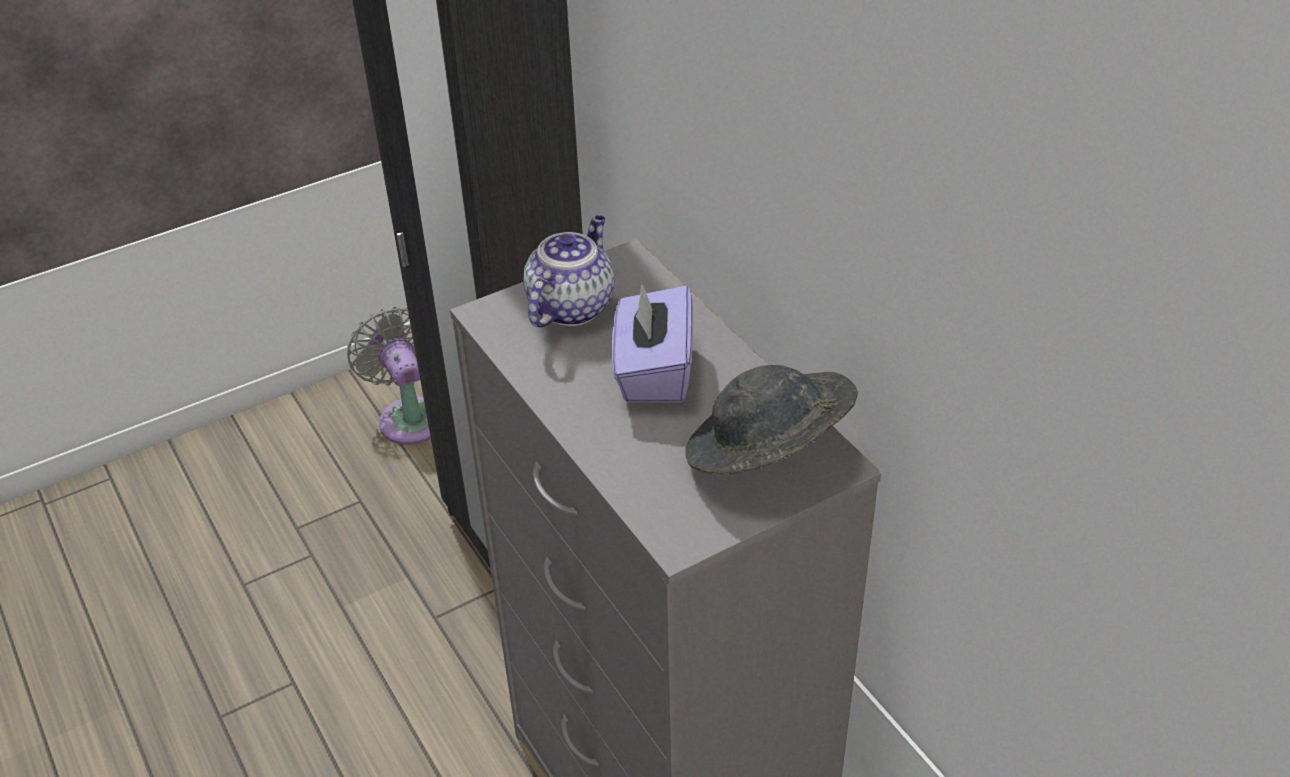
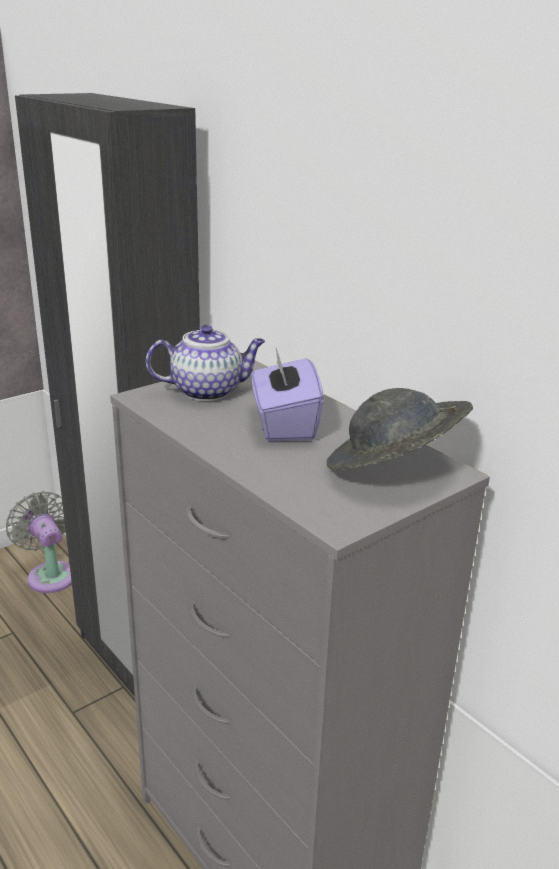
camera: 10 degrees left, 15 degrees down
teapot [523,215,614,327] -> teapot turned 60 degrees clockwise [146,325,265,401]

